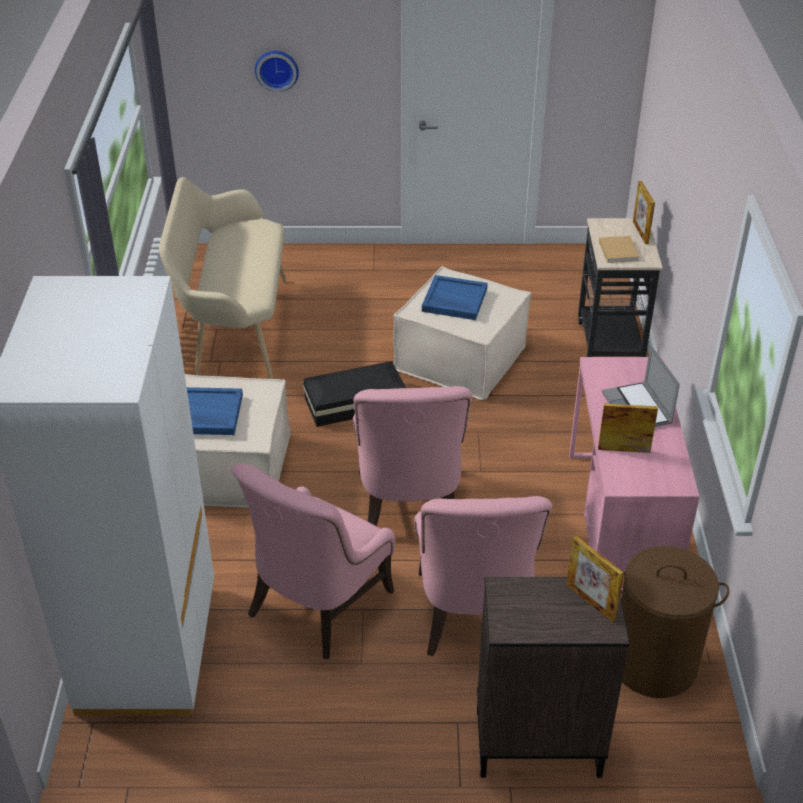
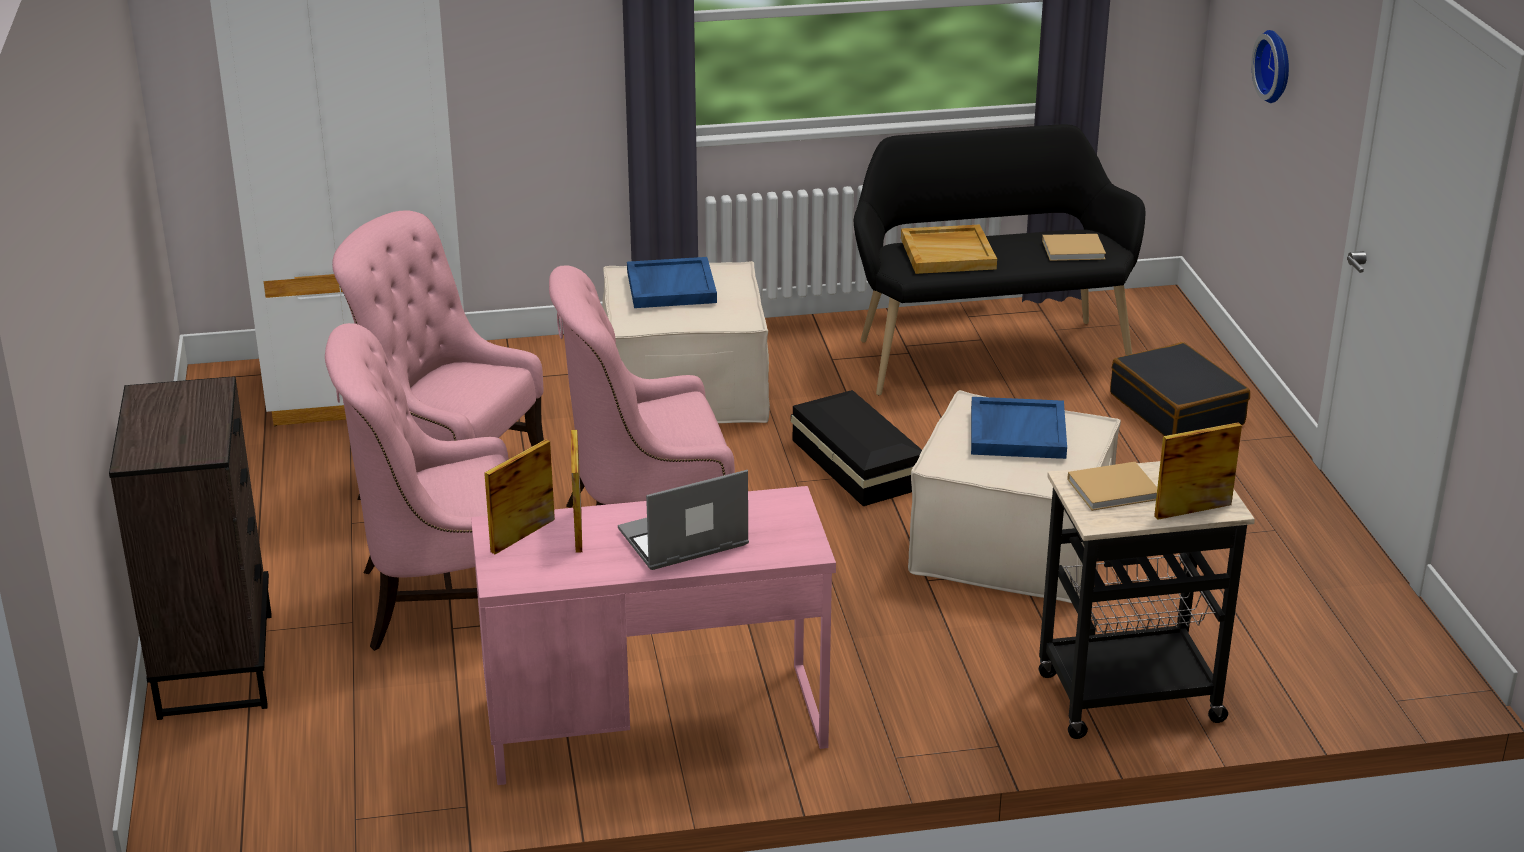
camera: 80 degrees right, 10 degrees down
beige bench [159,177,286,379] -> black bench [854,124,1146,395]
picture frame [567,536,624,622] -> picture frame moved to [484,439,555,554]
brown laundry basket [620,546,730,698] -> none
none -> beige tray [901,224,997,274]
none -> beige book [1042,234,1106,261]
none -> black suitcase [1110,342,1250,436]

